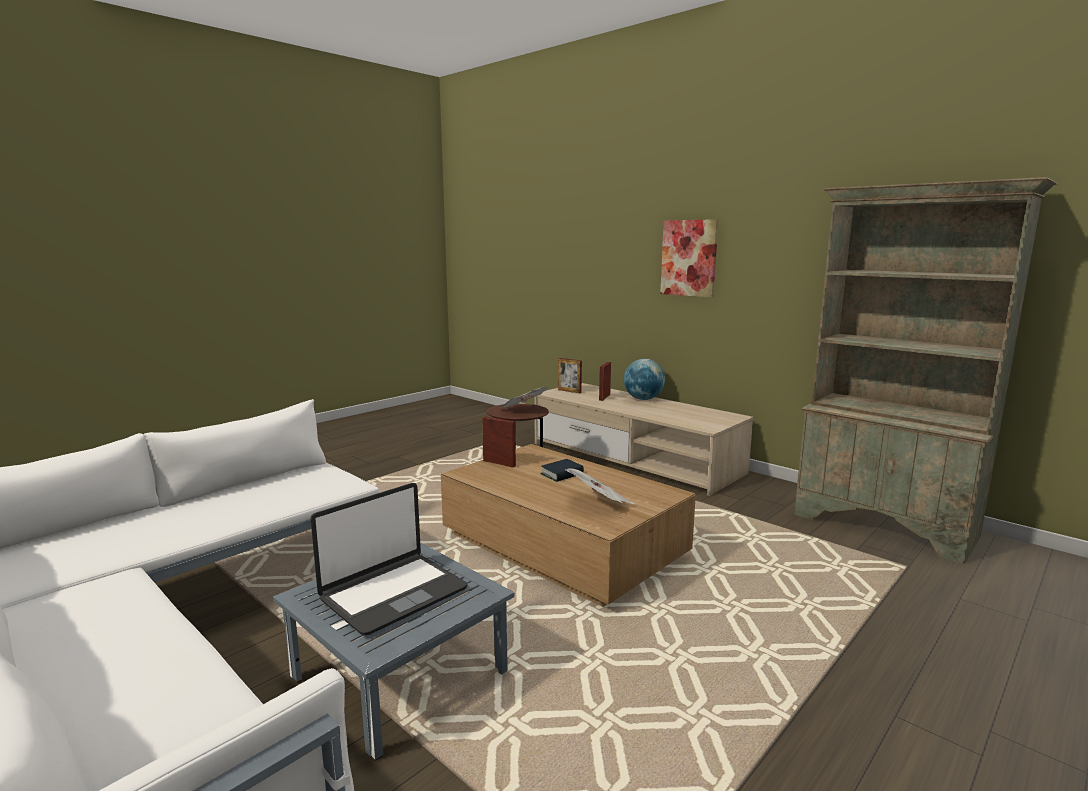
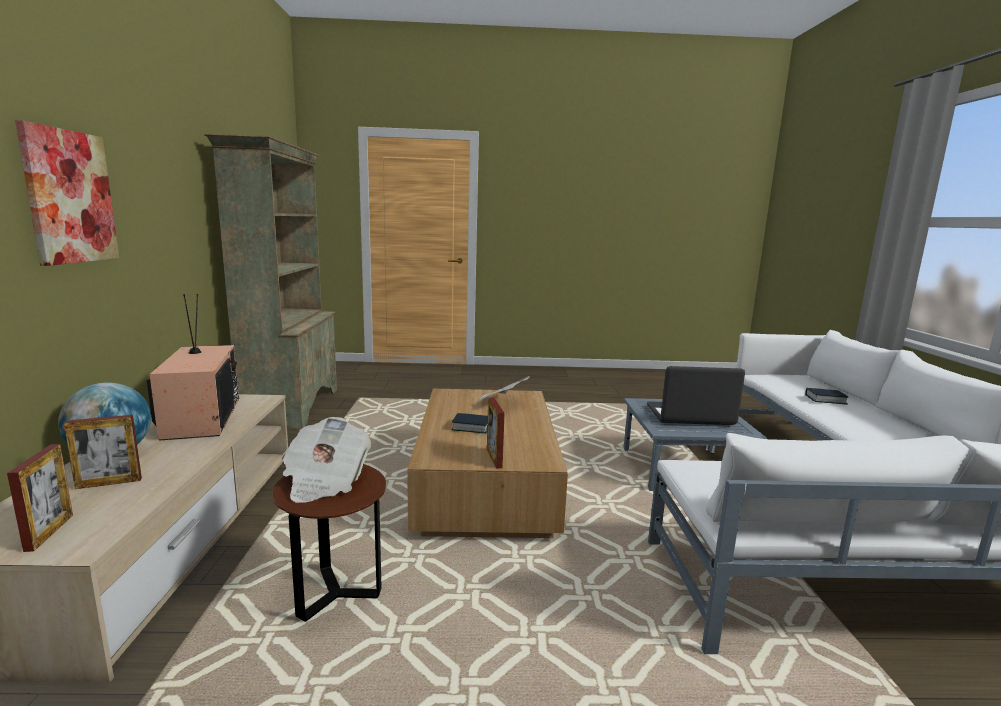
camera: 135 degrees left, 0 degrees up
none -> television [147,294,239,441]
none -> book [805,388,848,405]

